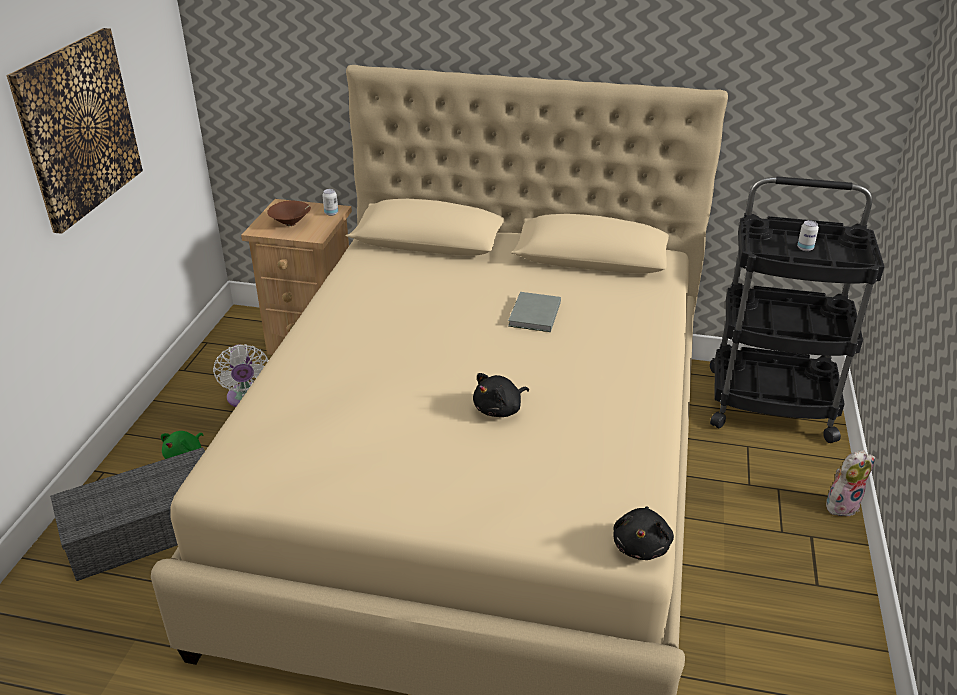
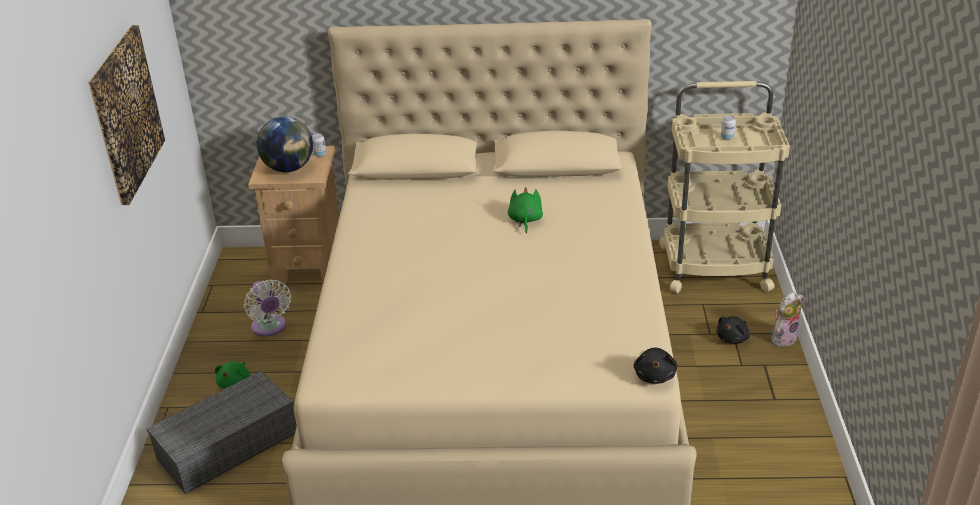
camera: 10 degrees left, 0 degrees up
brown bowl [267,200,311,226] -> globe [257,116,313,172]
black plush toy [473,373,529,417] -> black plush toy moved to [716,316,750,344]
grey book [508,292,561,332] -> green plush toy [508,187,543,233]
black cart [710,176,885,443] -> beige cart [659,81,790,294]

